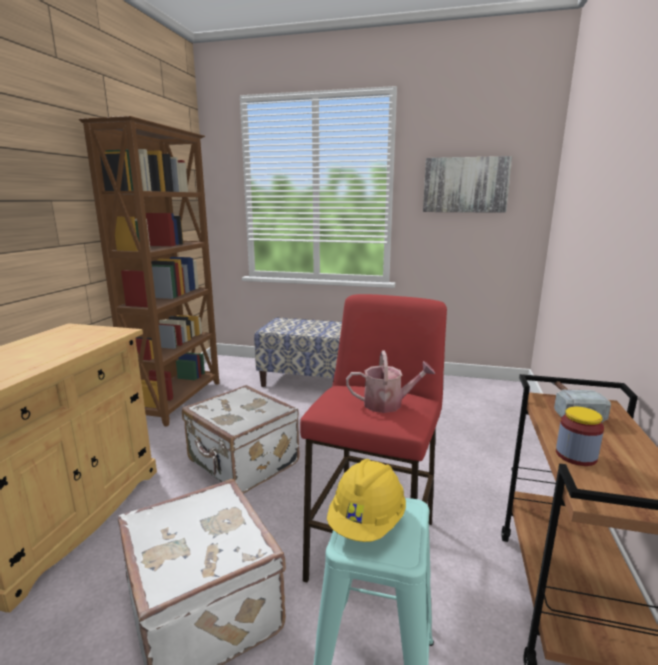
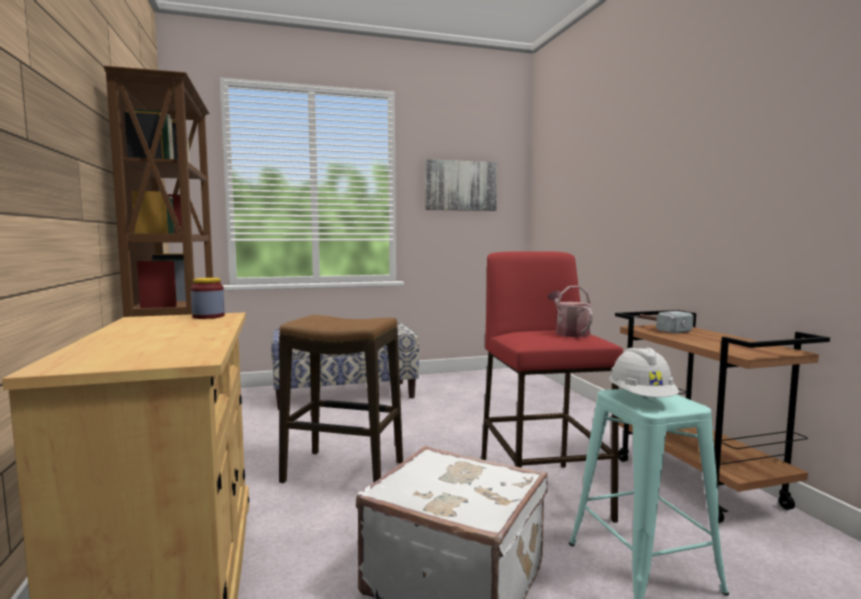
camera: 30 degrees left, 10 degrees down
white suitcase [182,385,300,494] -> stool [279,315,403,483]
yellow hard hat [327,459,406,542] -> white hard hat [609,348,679,397]
watering can [346,350,435,413] -> watering can turned 75 degrees counterclockwise [548,286,593,337]
jar [556,407,604,466] -> jar moved to [191,278,225,319]

